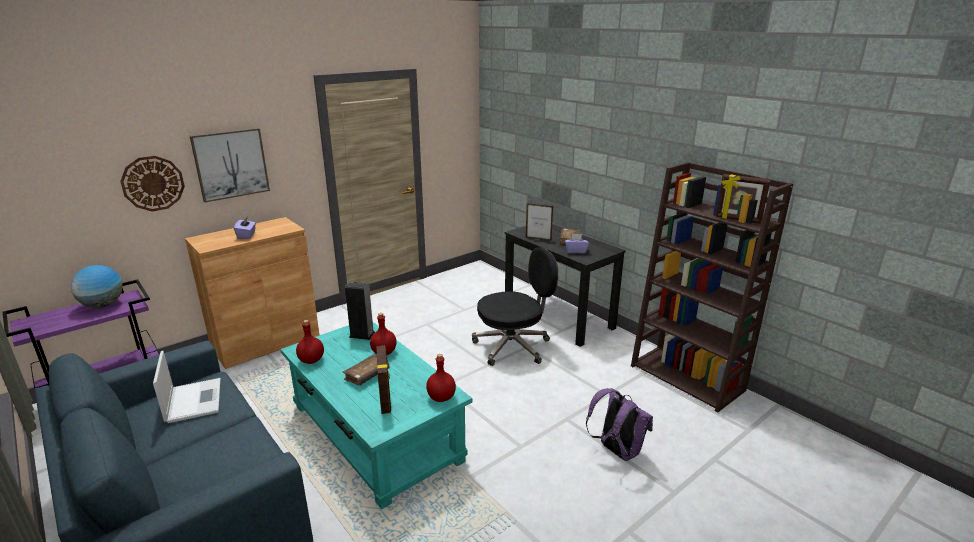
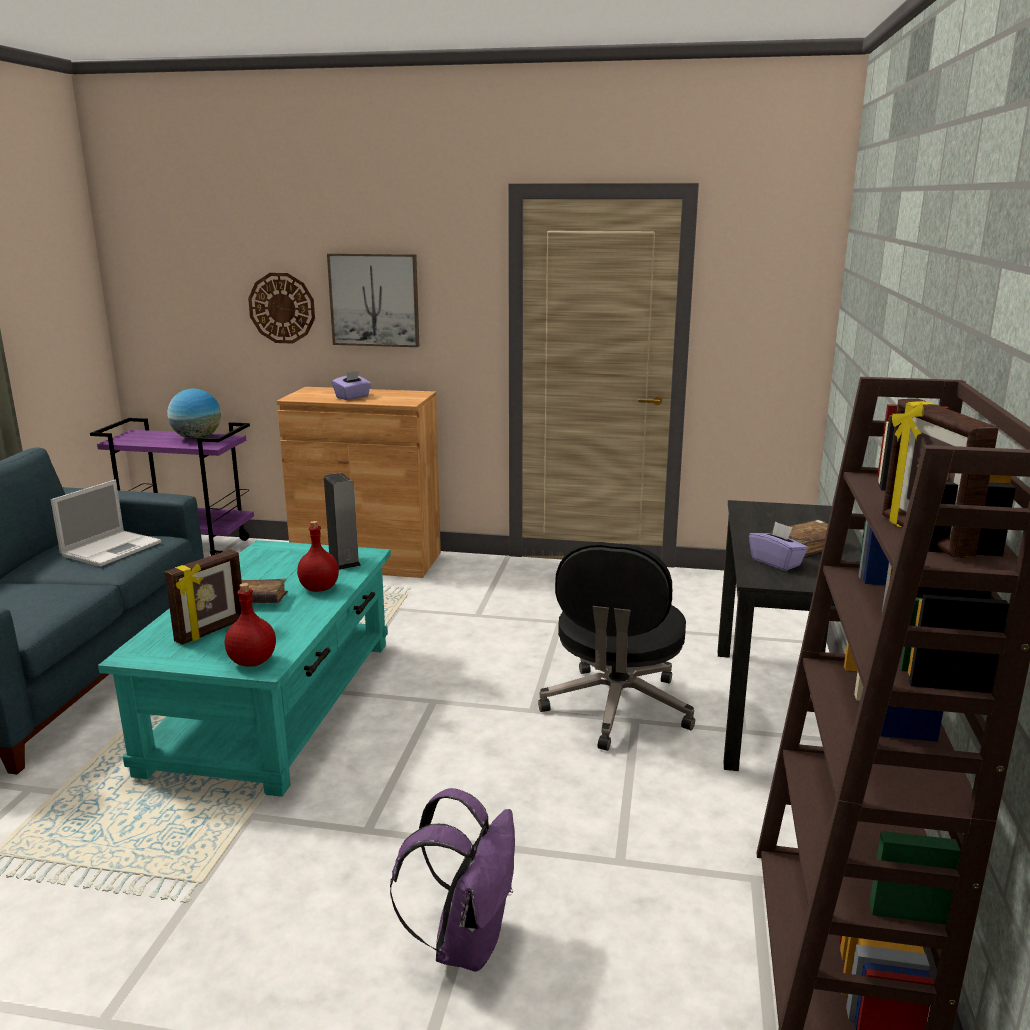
camera: 50 degrees right, 5 degrees down
red bottle [296,320,324,364] -> none
black office chair [472,247,558,366] -> black office chair turned 75 degrees clockwise [538,542,695,751]
picture frame [526,203,553,241] -> none

